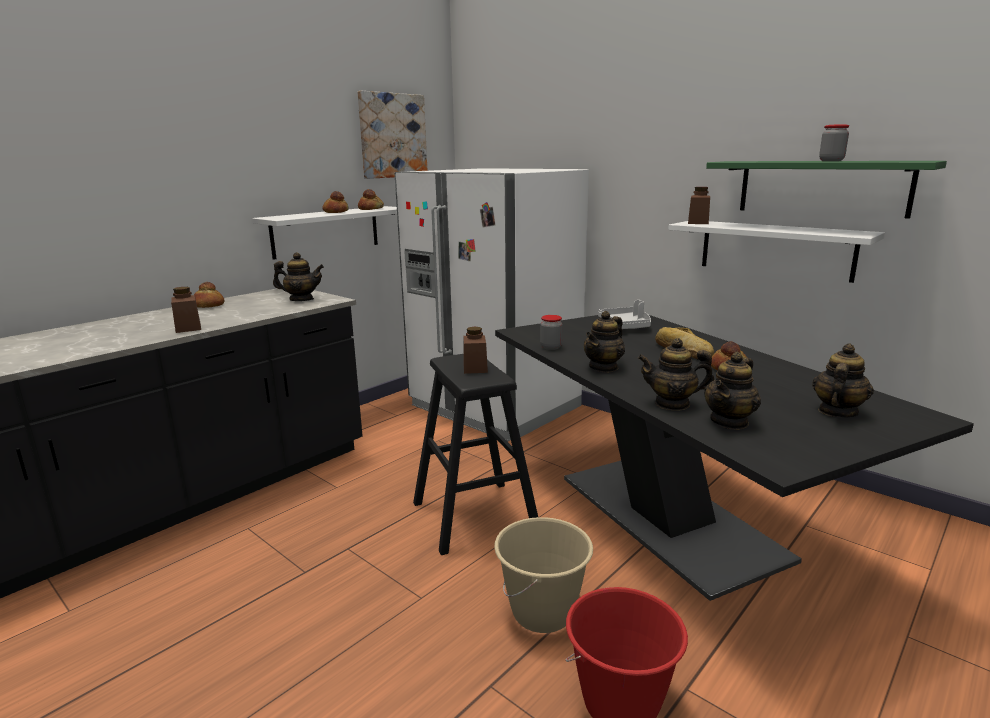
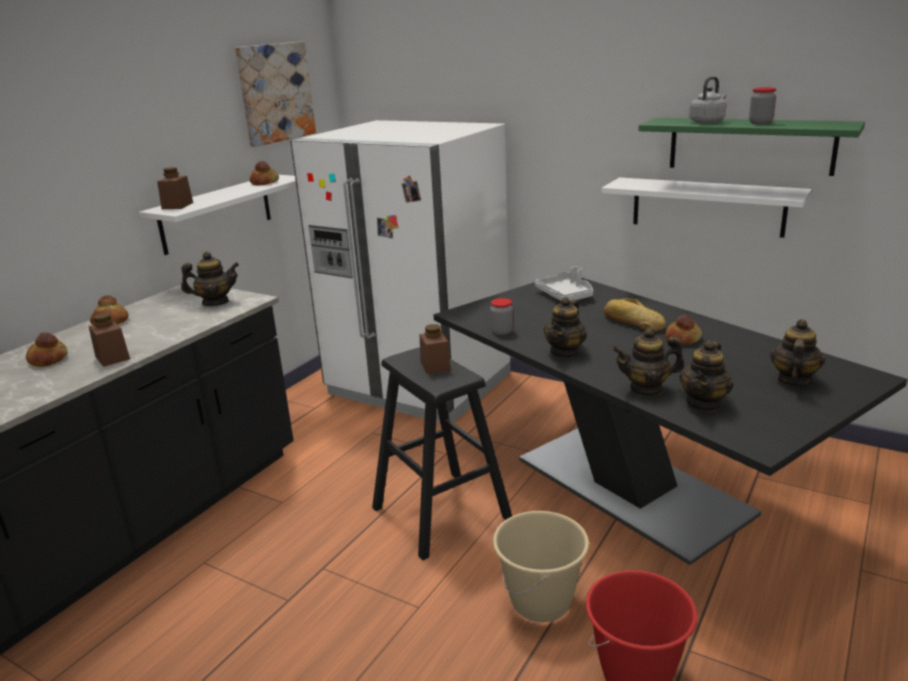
camera: 10 degrees left, 5 degrees up
bread [323,191,348,213] -> bread moved to [26,332,68,367]
brown jar [688,187,710,224] -> brown jar moved to [157,167,193,209]
none -> grey kettle [689,76,726,123]

